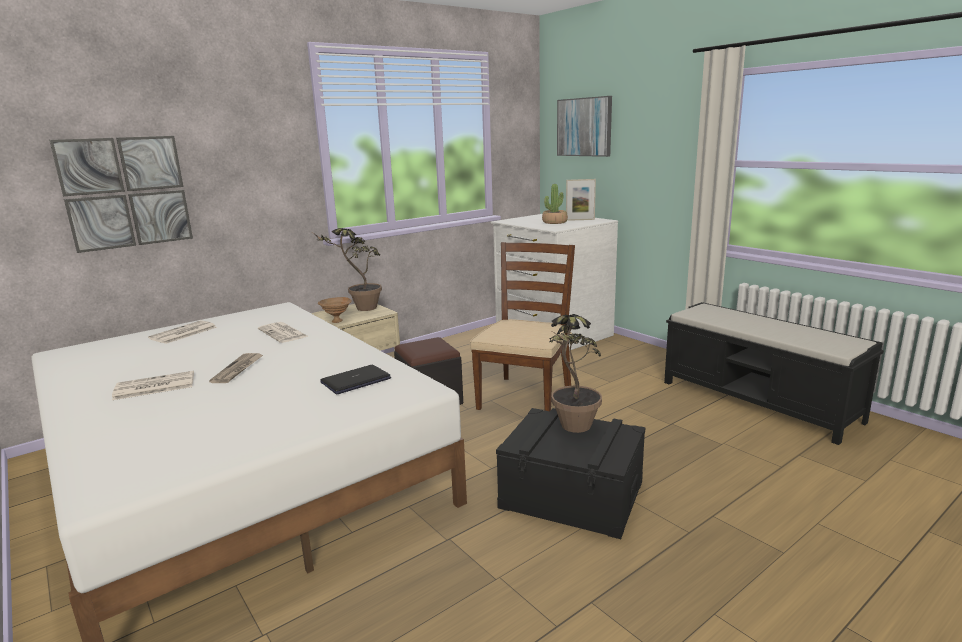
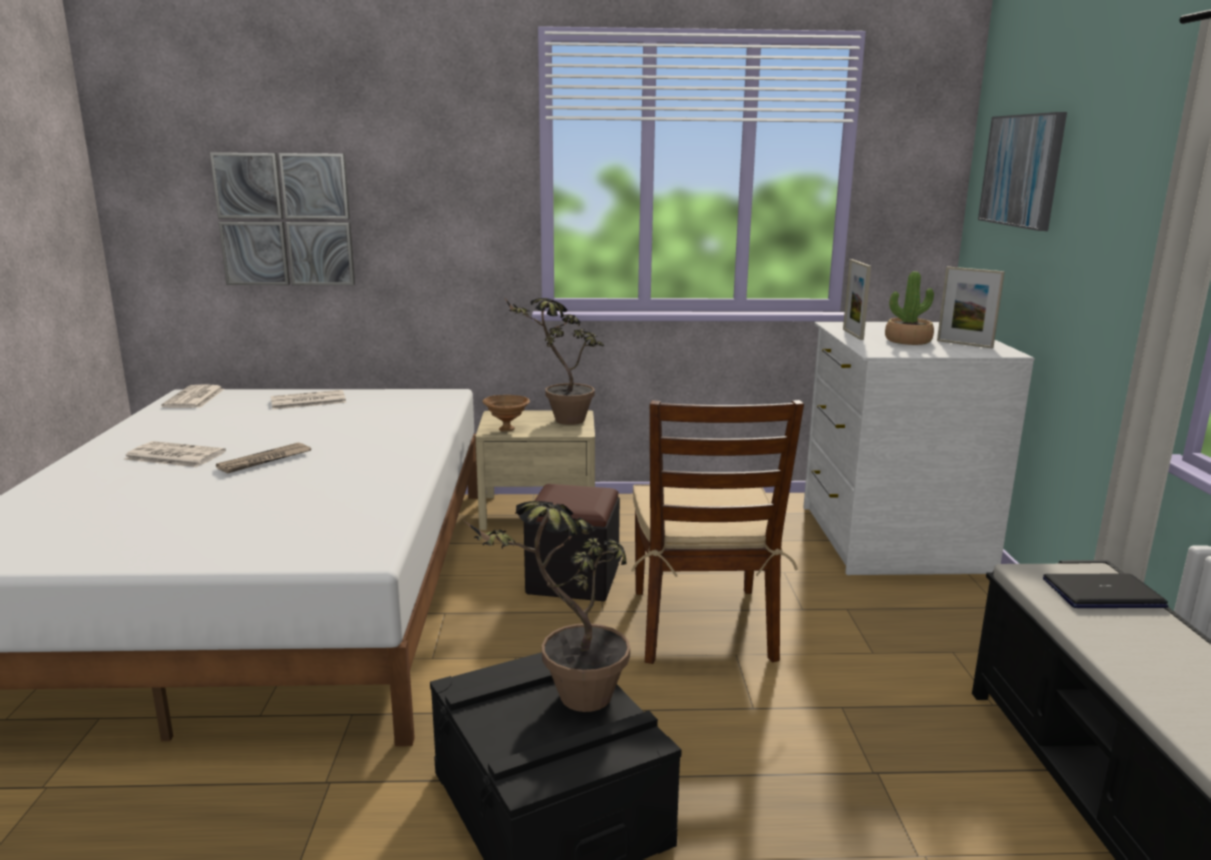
camera: 35 degrees right, 0 degrees up
newspaper [258,322,309,343] -> newspaper moved to [161,384,224,408]
laptop [320,365,391,395] -> laptop moved to [1043,574,1168,608]
brown chair [470,242,577,411] -> brown chair turned 120 degrees clockwise [631,400,804,664]
none -> picture frame [843,259,871,340]

